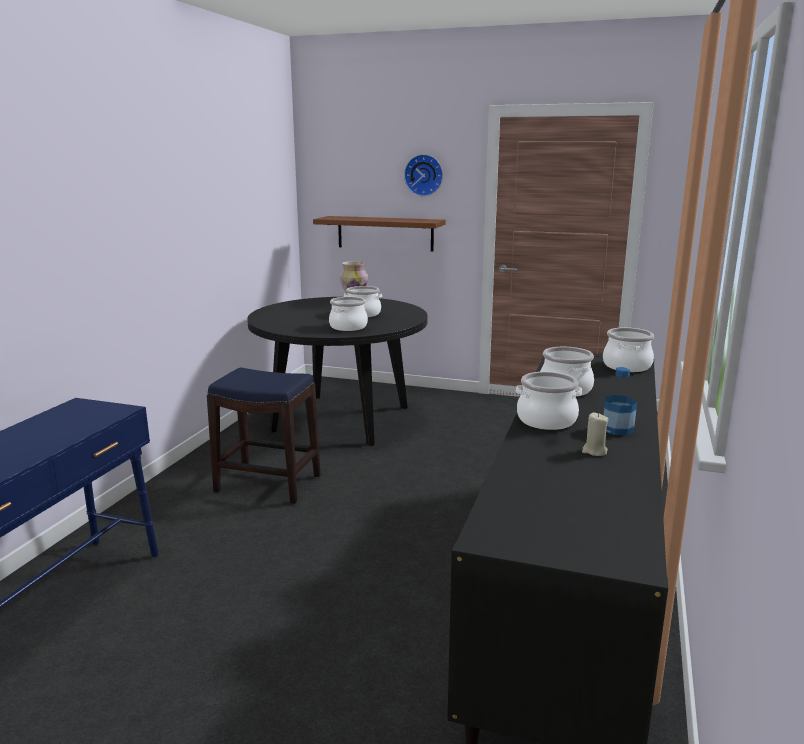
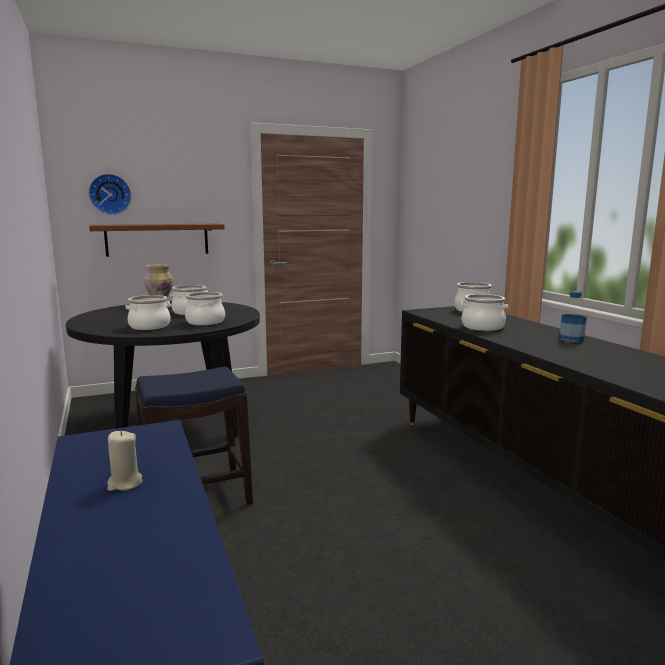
camera: 40 degrees left, 5 degrees down
wall clock [404,154,443,197] -> wall clock moved to [88,174,132,215]
cooking pot [516,372,582,430] -> cooking pot moved to [126,295,171,330]
beige candle [582,413,608,456] -> beige candle moved to [107,430,143,491]

